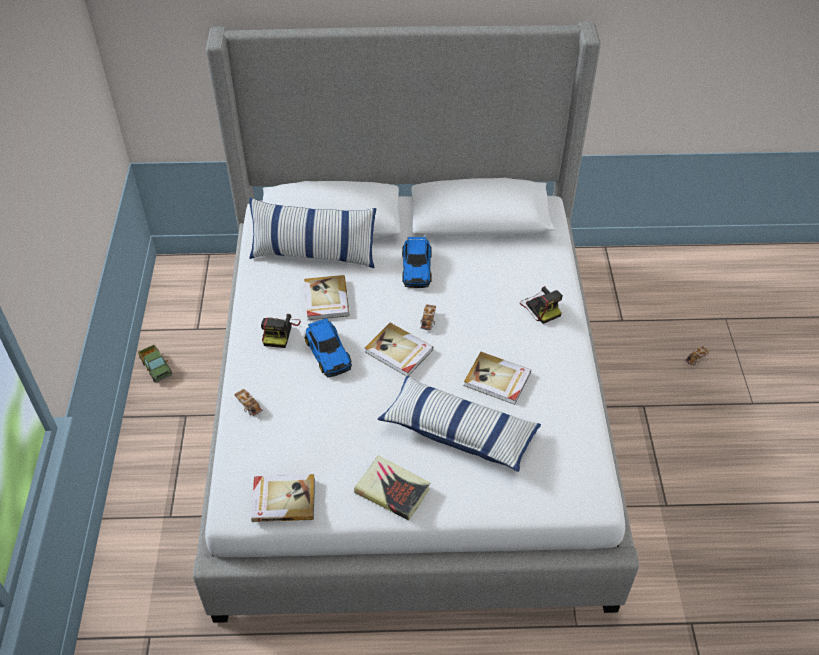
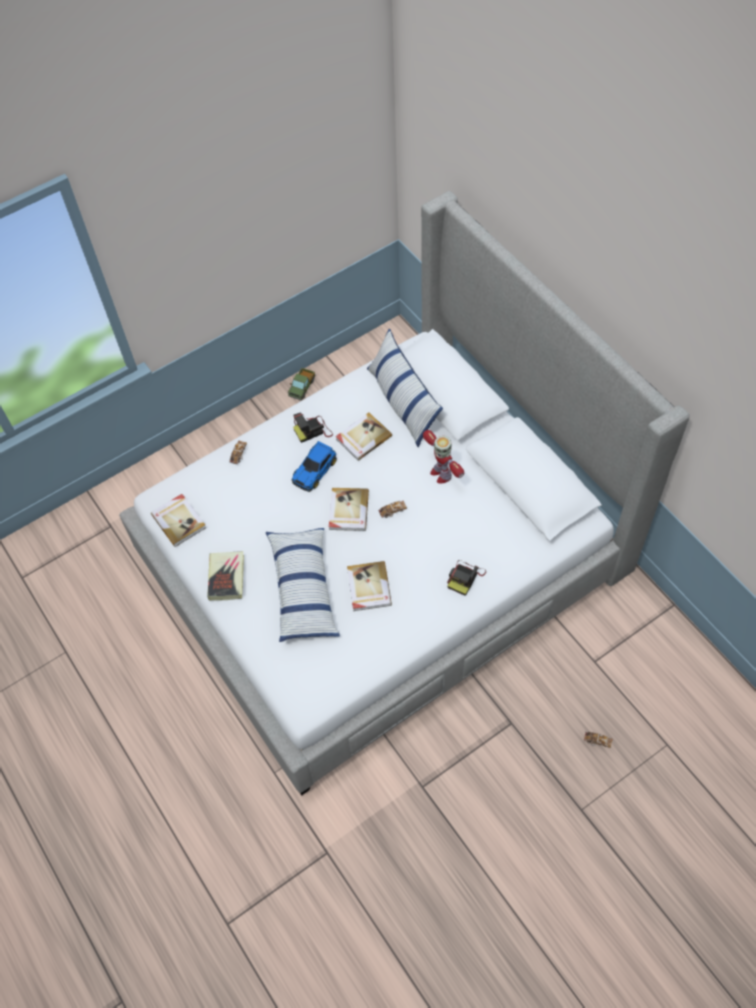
camera: 60 degrees right, 10 degrees up
toy car [402,237,432,288] -> toy robot [423,430,464,483]

